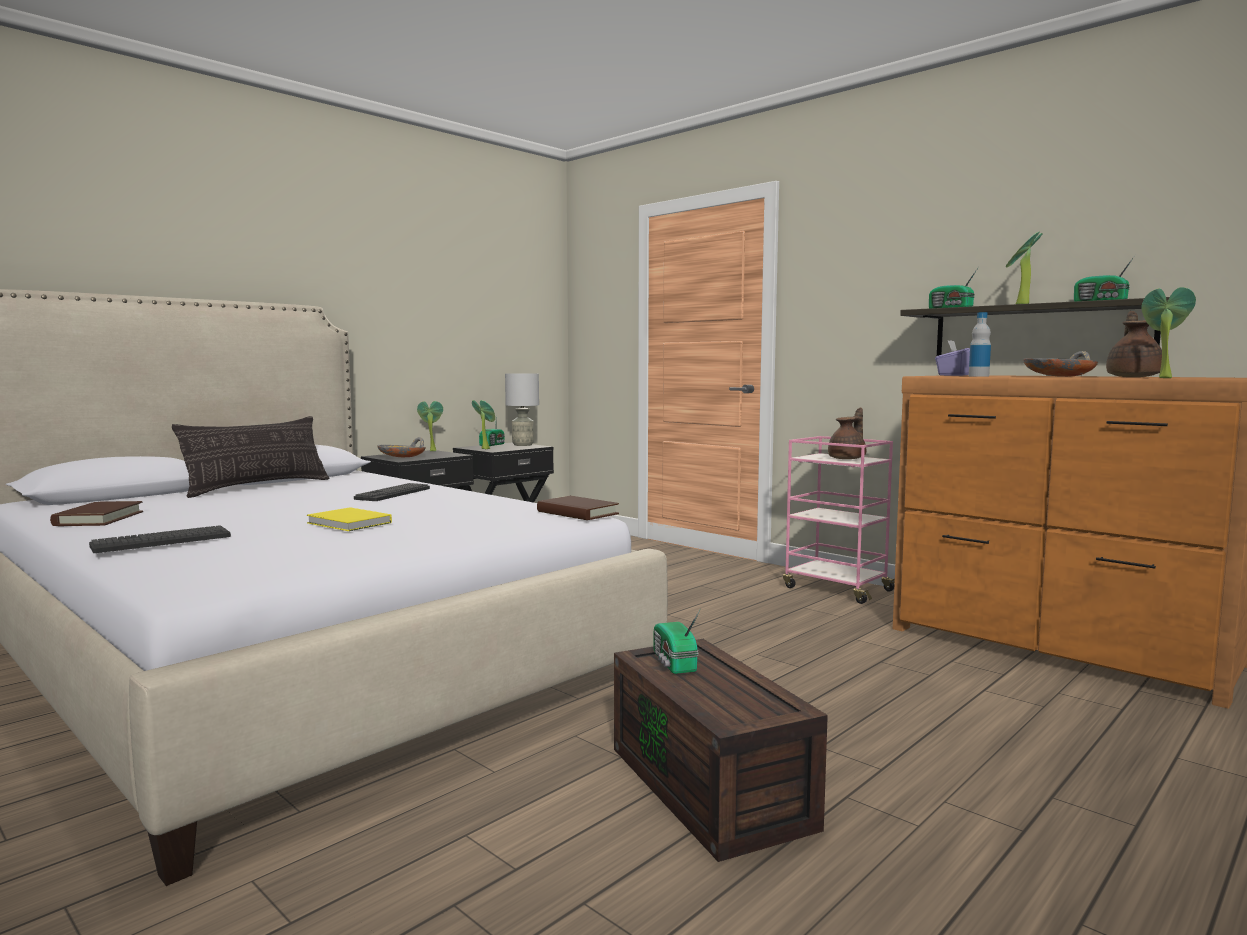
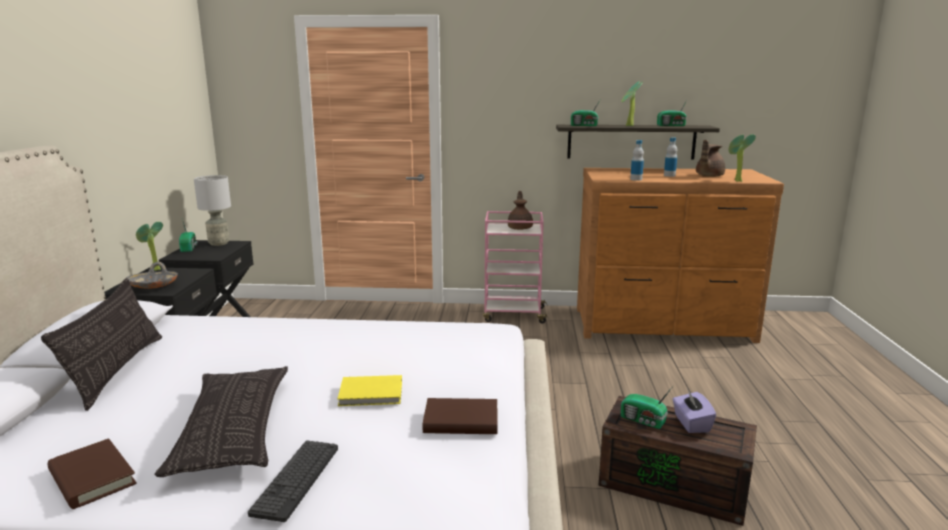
camera: 40 degrees left, 10 degrees up
keyboard [354,483,430,501] -> none
potted plant [472,400,495,449] -> none
brown book [537,496,619,520] -> brown book moved to [423,398,498,434]
purple tissue box [935,340,970,376] -> purple tissue box moved to [672,390,716,433]
grey bowl [1023,351,1098,377] -> bottle [664,137,677,177]
brown teapot [1106,311,1162,377] -> brown teapot turned 120 degrees counterclockwise [696,140,725,177]
none -> pillow [155,366,288,477]

